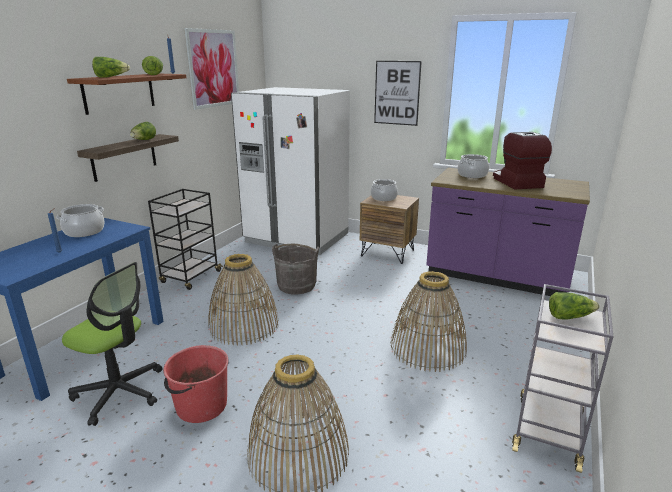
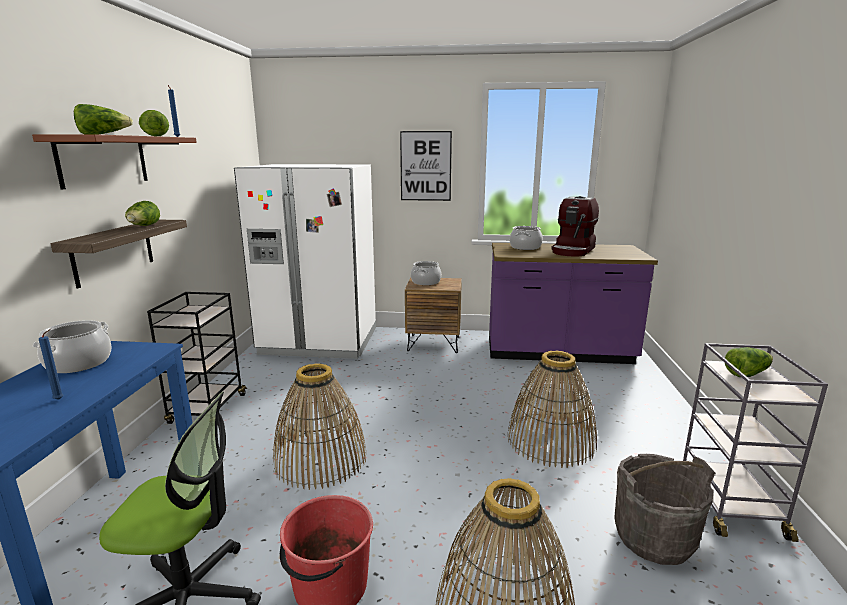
camera: 20 degrees left, 5 degrees down
picture [184,28,239,110] -> none
grey bucket [272,243,319,295] -> grey bucket moved to [614,454,715,565]
coffee machine [493,132,552,189] -> coffee machine turned 120 degrees counterclockwise [551,196,599,256]

